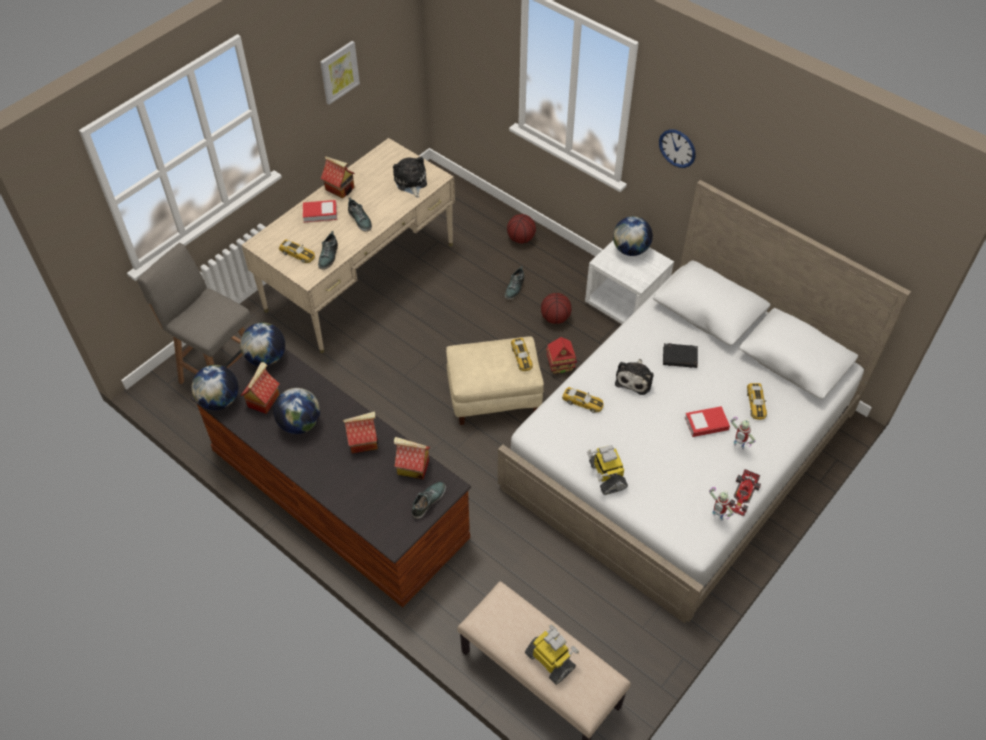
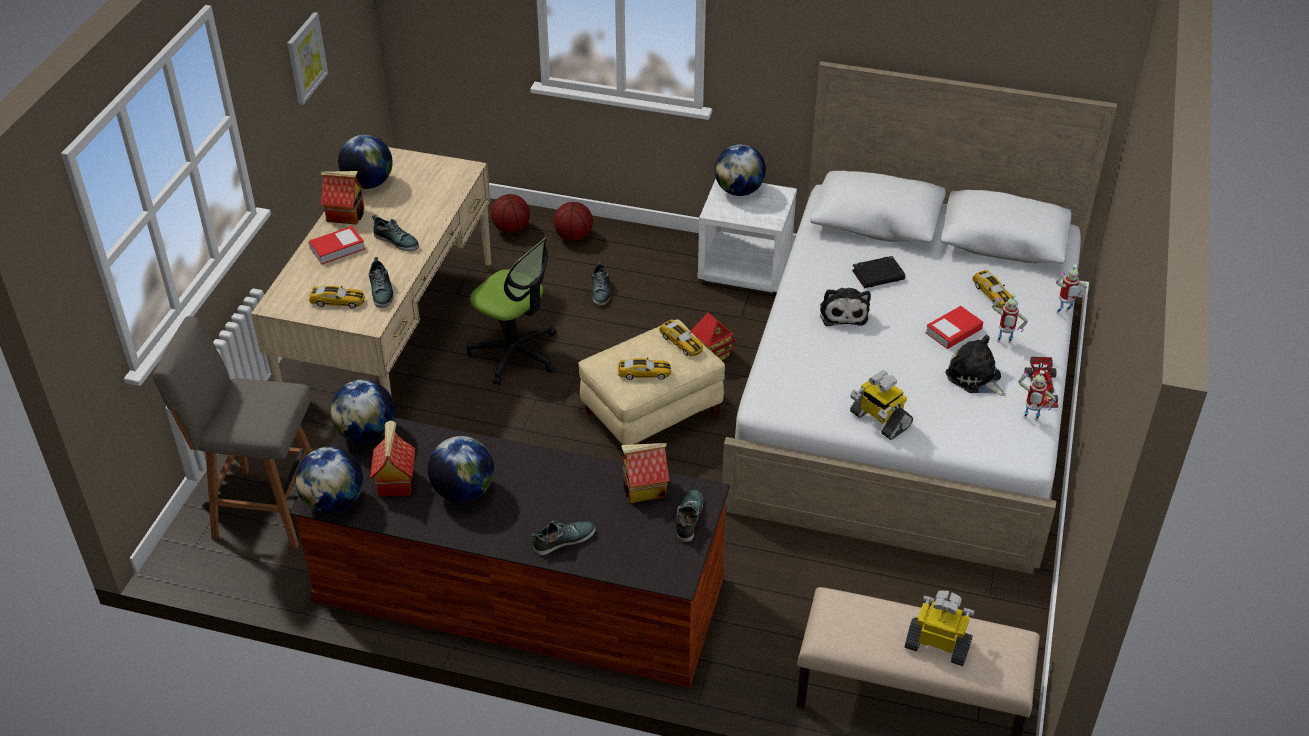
camera: 25 degrees left, 10 degrees down
toy house [343,412,378,454] -> none
plush toy [393,157,427,198] -> plush toy moved to [945,335,1006,396]
basketball [541,293,572,324] -> basketball moved to [491,194,530,233]
toy car [562,387,604,413] -> toy car moved to [618,358,671,380]
wall clock [659,129,696,168] -> none
none -> globe [338,135,393,189]
none -> office chair [467,237,557,385]
none -> shoe [532,521,596,555]
none -> toy robot [1056,264,1087,314]

